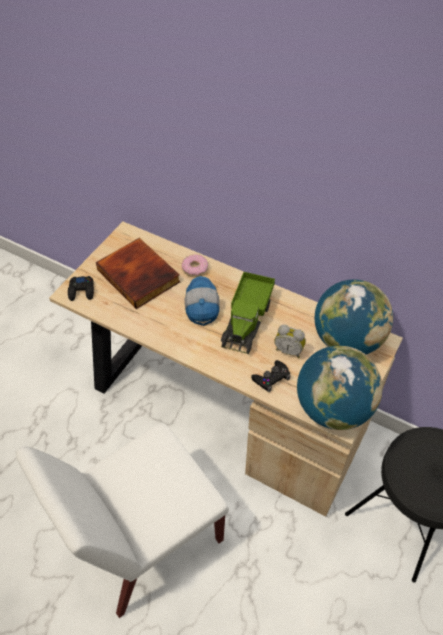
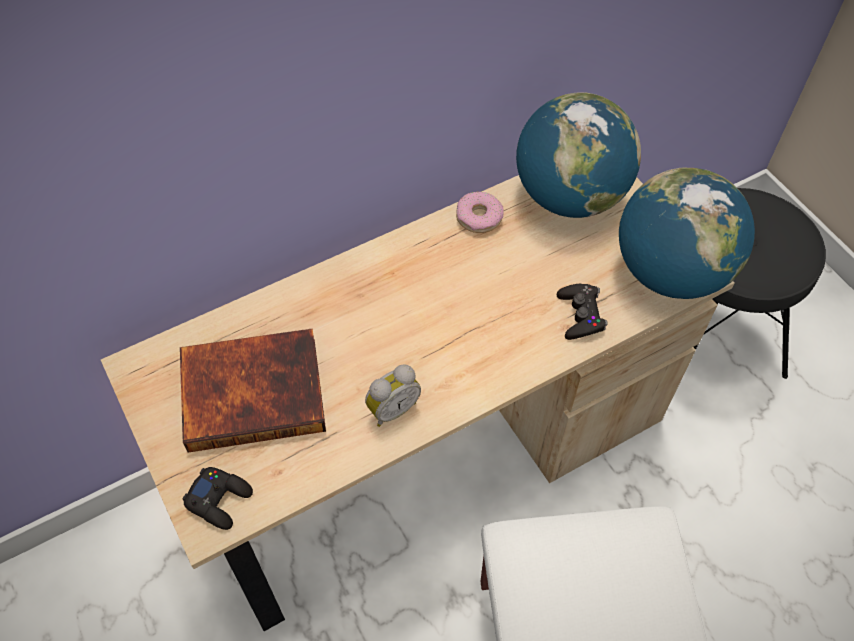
camera: 60 degrees left, 5 degrees up
donut [182,254,208,277] -> donut moved to [456,192,504,233]
cap [184,276,220,326] -> none
toy truck [221,272,275,354] -> none
alarm clock [274,325,306,358] -> alarm clock moved to [365,365,421,427]

